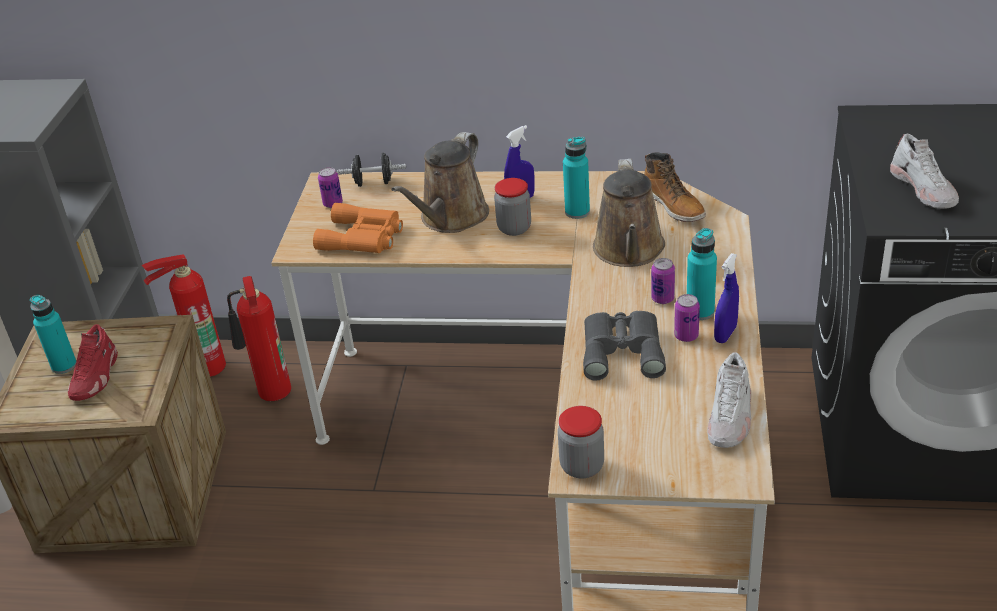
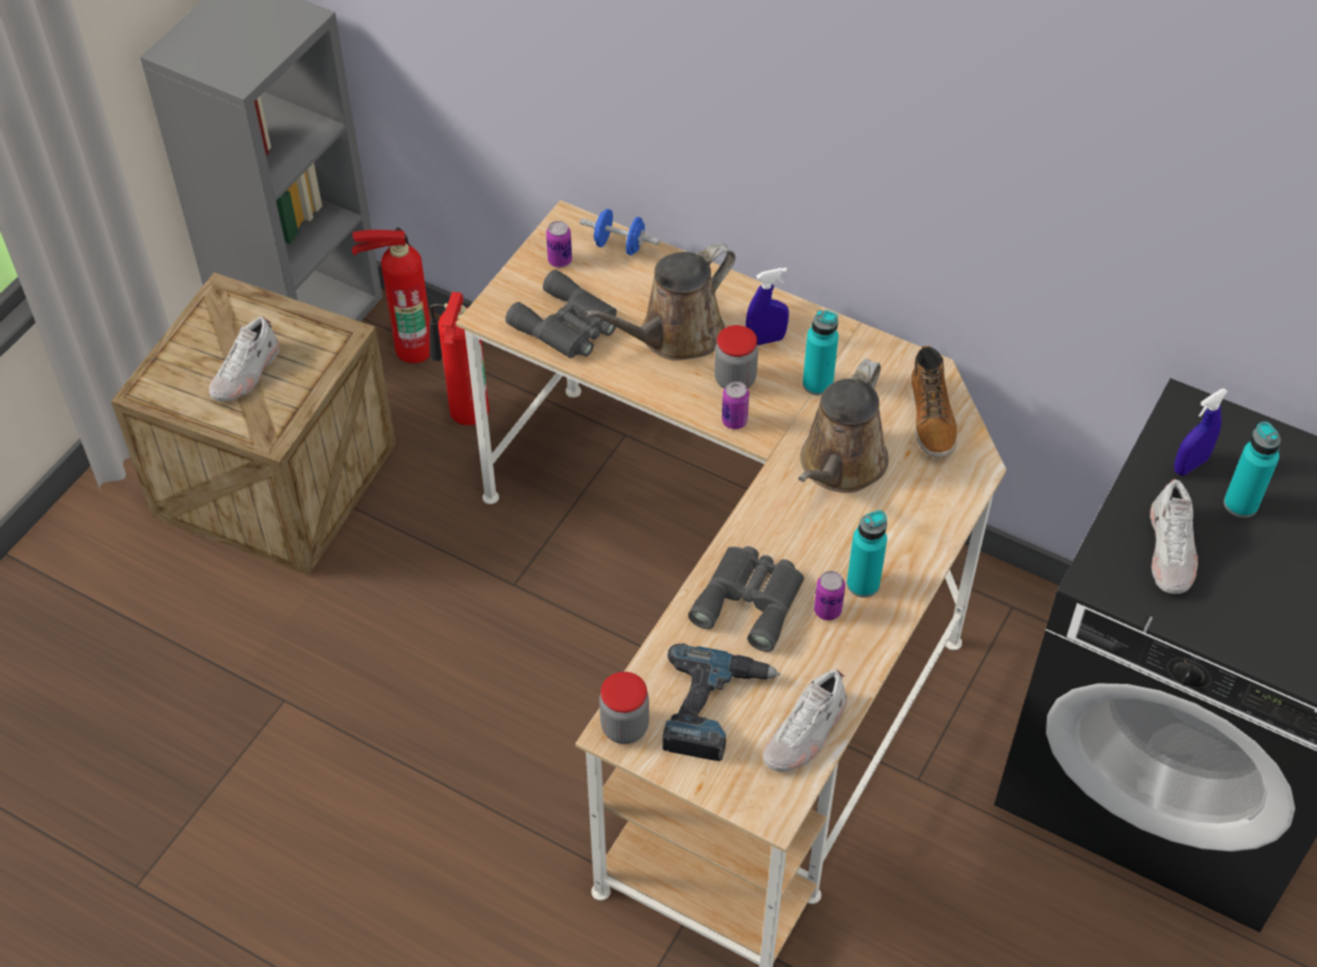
camera: 20 degrees right, 15 degrees up
turquoise bottle [30,295,77,374] -> turquoise bottle moved to [1224,421,1281,518]
red shoe [68,324,118,401] -> white shoe [209,317,280,401]
orange binoculars [313,203,403,253] -> grey binoculars [505,270,617,358]
black dumbbell [337,153,406,187] -> blue dumbbell [580,209,660,255]
can [651,258,675,304] -> can moved to [722,381,749,429]
blue spray bottle [714,253,739,343] -> blue spray bottle moved to [1174,388,1228,475]
none -> power drill [662,643,780,761]

